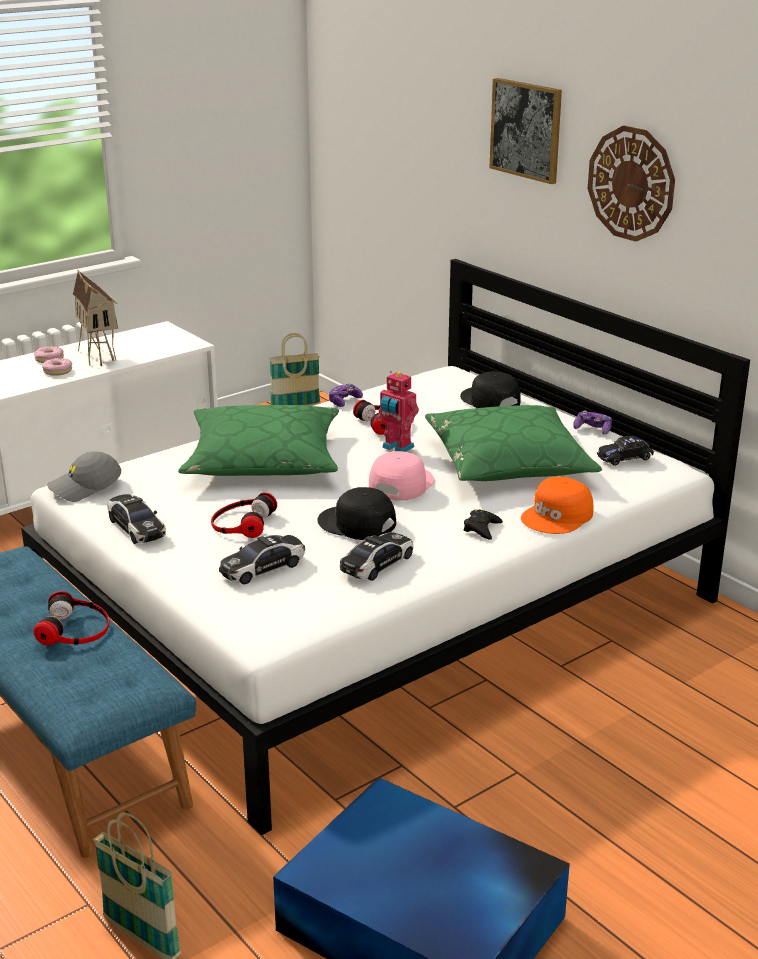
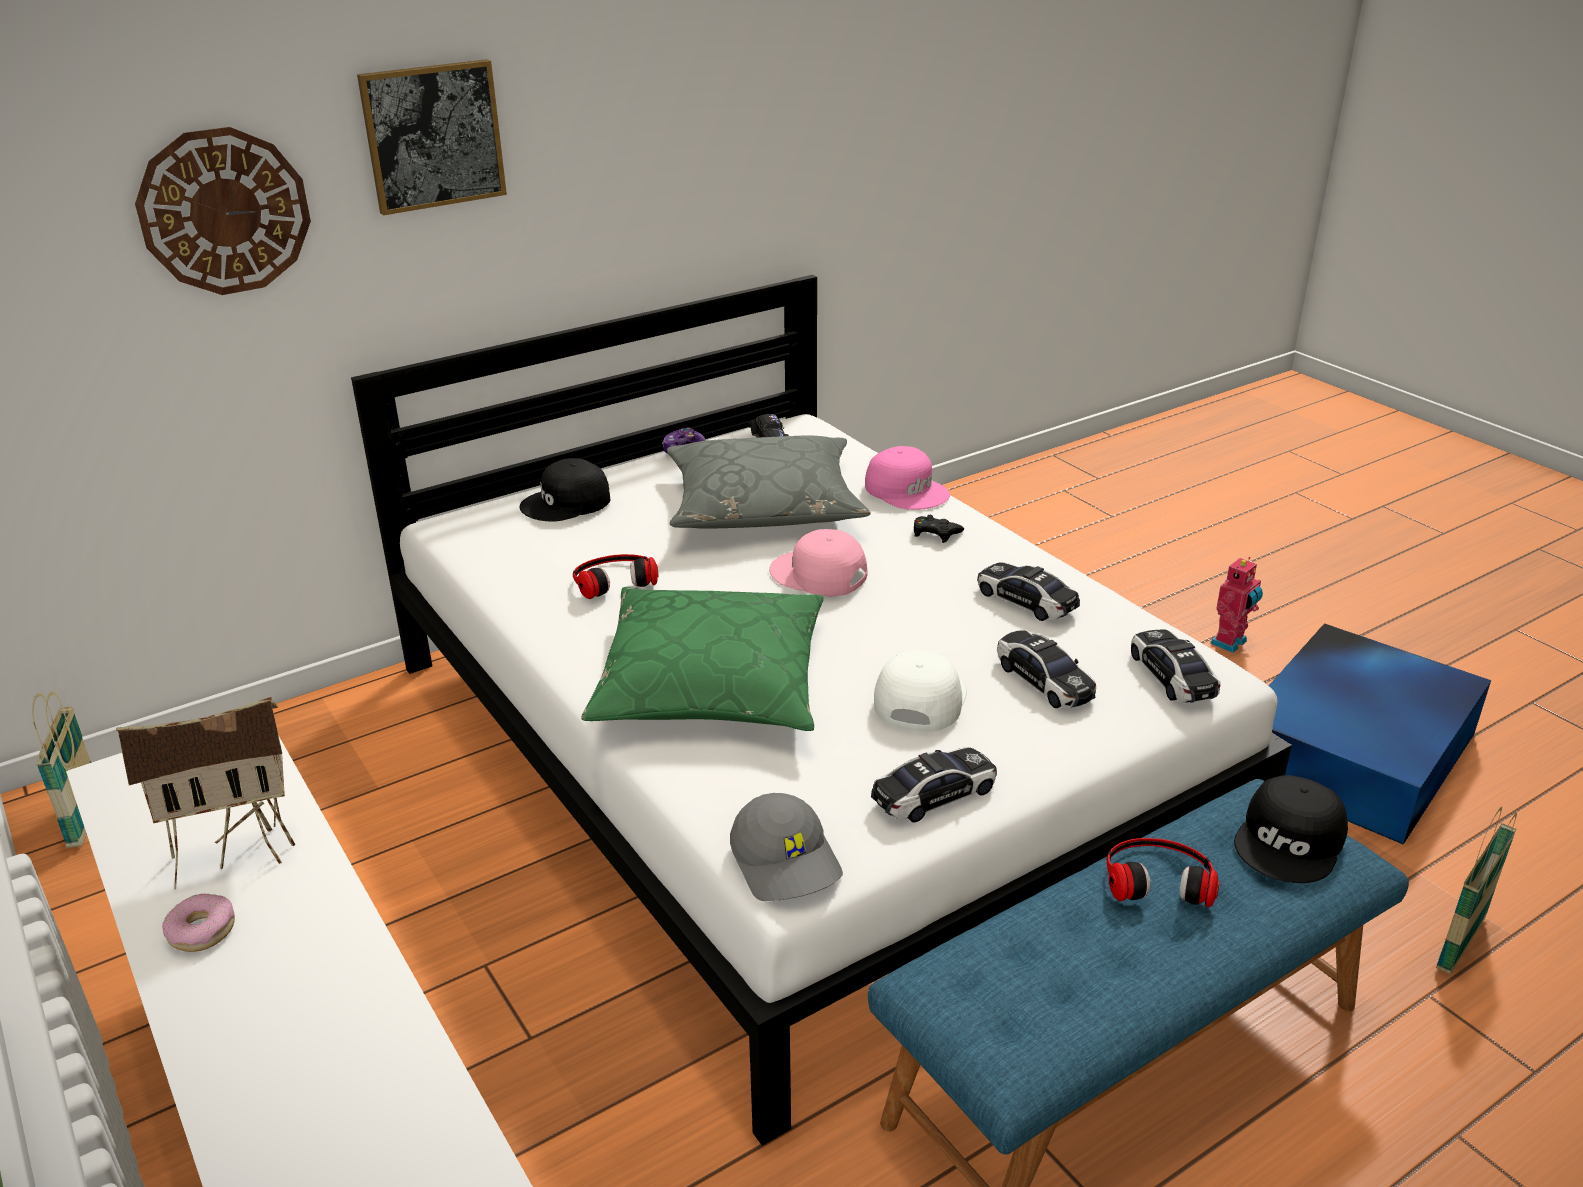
camera: 85 degrees left, 5 degrees up
donut [42,358,72,376] -> none
headphones [211,492,277,538] -> white cap [874,651,967,732]
black cap [317,487,396,540] -> black cap moved to [1234,775,1348,883]
game controller [329,384,363,407] -> none
toy robot [376,371,419,452] -> toy robot moved to [1210,557,1263,653]
green pillow [425,405,602,481] -> grey pillow [667,436,871,529]
orange cap [521,476,594,534] -> pink cap [865,446,950,510]
wall clock [588,126,675,242] -> wall clock moved to [135,127,311,295]
none -> toy car [1131,630,1220,703]

